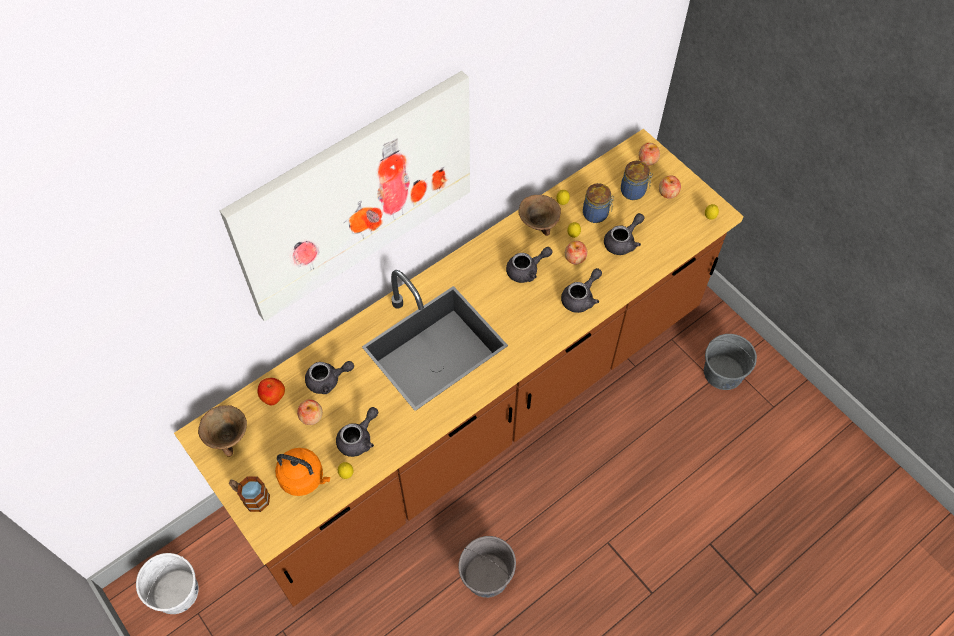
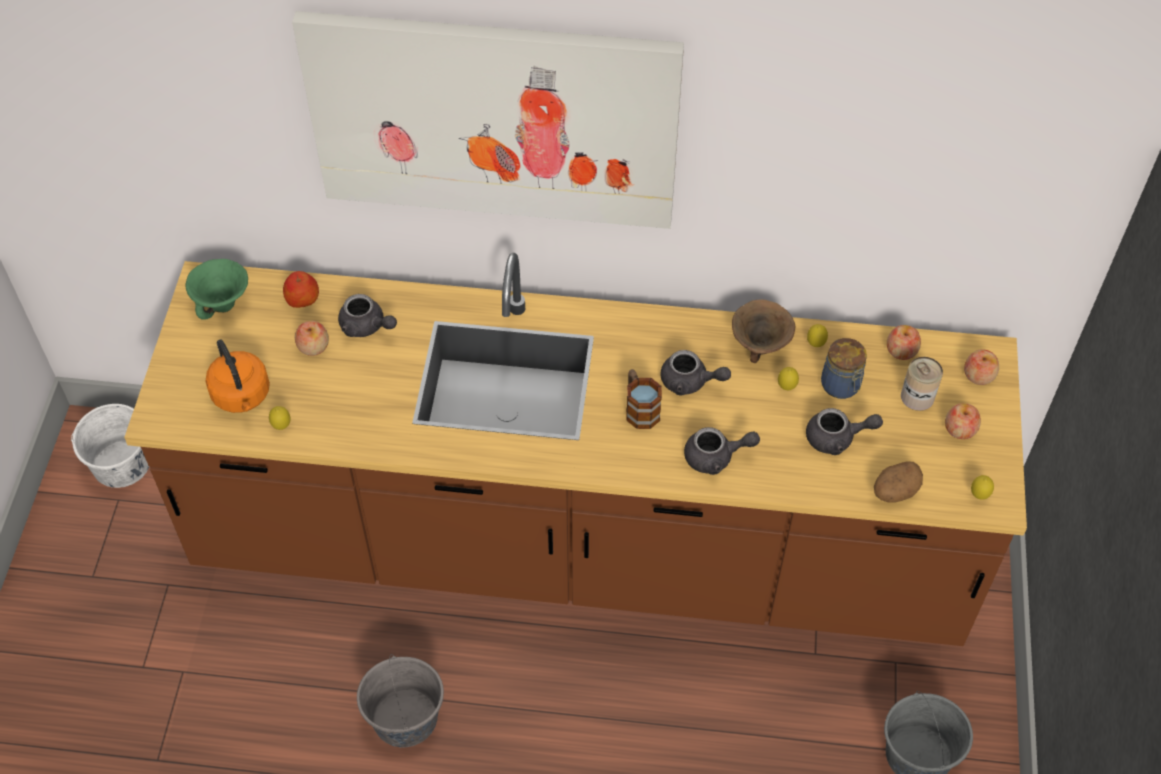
camera: 45 degrees right, 5 degrees down
brown bowl [198,405,247,457] -> green bowl [186,259,248,320]
mug [229,477,270,512] -> mug moved to [626,369,662,429]
grey teapot [336,407,378,457] -> none
apple [565,241,588,264] -> apple moved to [887,325,921,360]
jar [621,161,653,200] -> can [901,357,943,411]
none -> potato [874,461,923,502]

